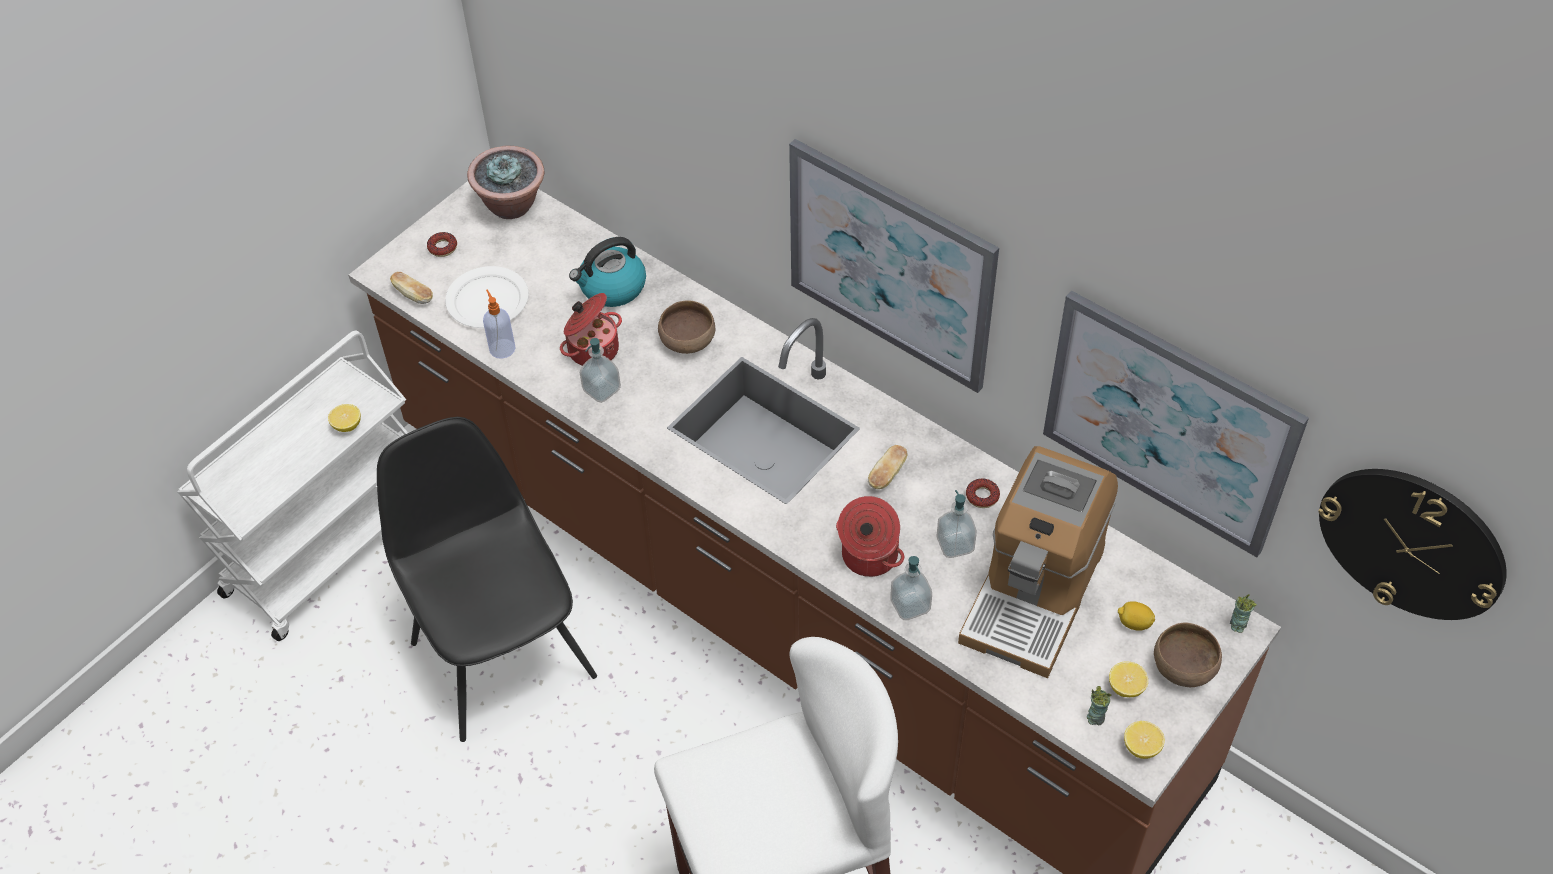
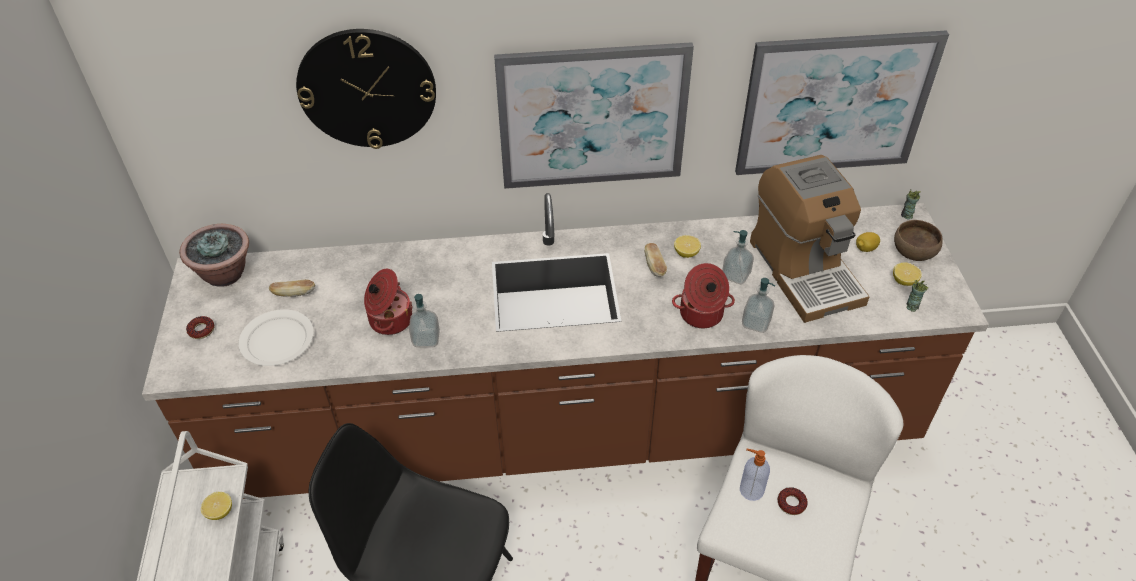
camera: 45 degrees left, 5 degrees down
bread [390,272,433,304] -> bread moved to [269,280,315,297]
soap dispenser [483,289,516,359] -> soap dispenser moved to [740,449,770,501]
kettle [569,237,646,307] -> none
brown bowl [658,300,715,354] -> none
donut [966,478,1000,508] -> donut moved to [778,487,808,515]
lemon [1124,721,1165,759] -> lemon moved to [674,235,701,258]
wall clock [1318,469,1507,620] -> wall clock moved to [296,29,436,149]

